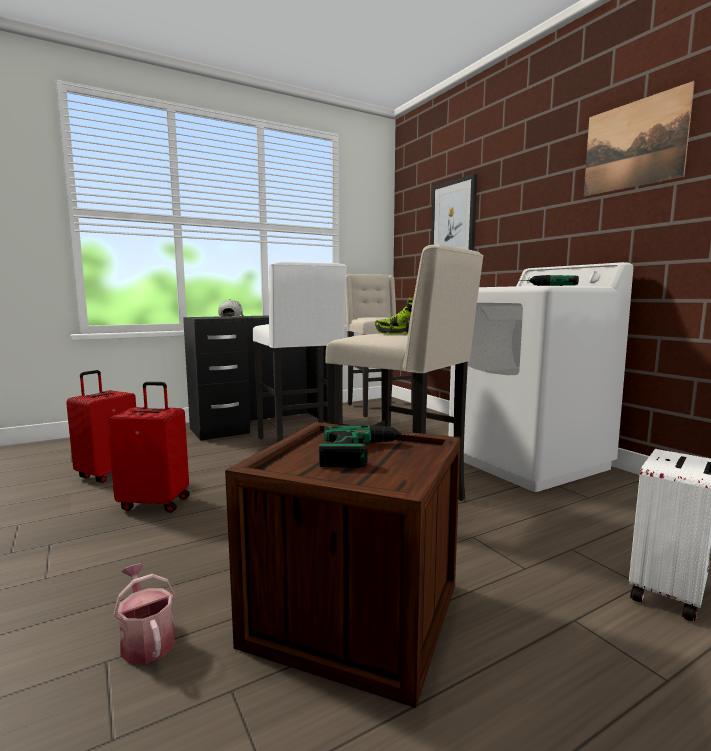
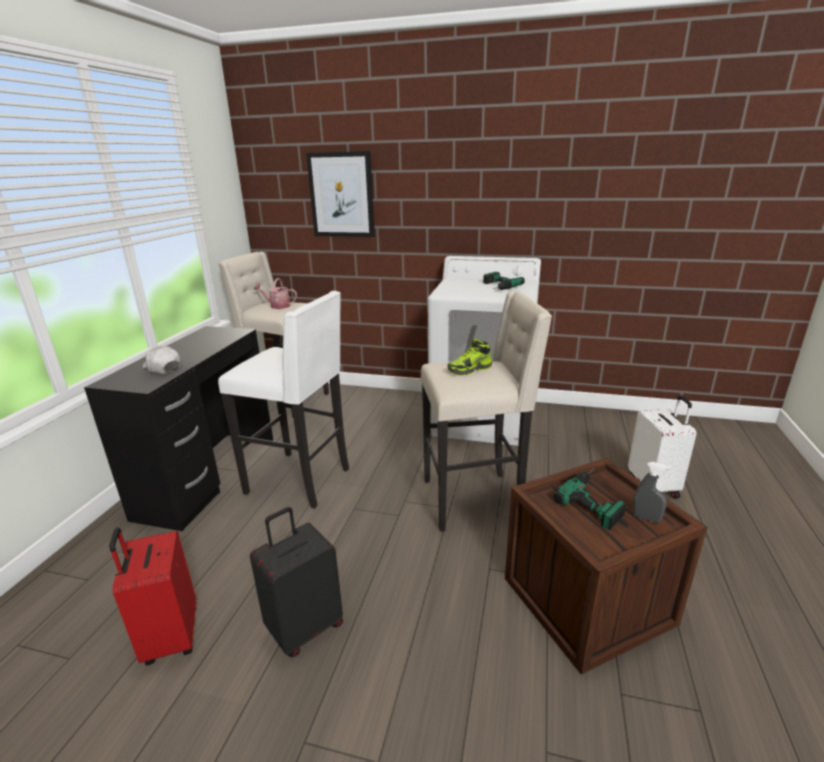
camera: 45 degrees left, 15 degrees up
red suitcase [108,382,190,512] -> black suitcase [250,507,343,657]
watering can [114,563,175,664] -> watering can moved to [254,278,297,309]
picture [584,81,695,196] -> none
none -> grey spray bottle [633,462,671,523]

